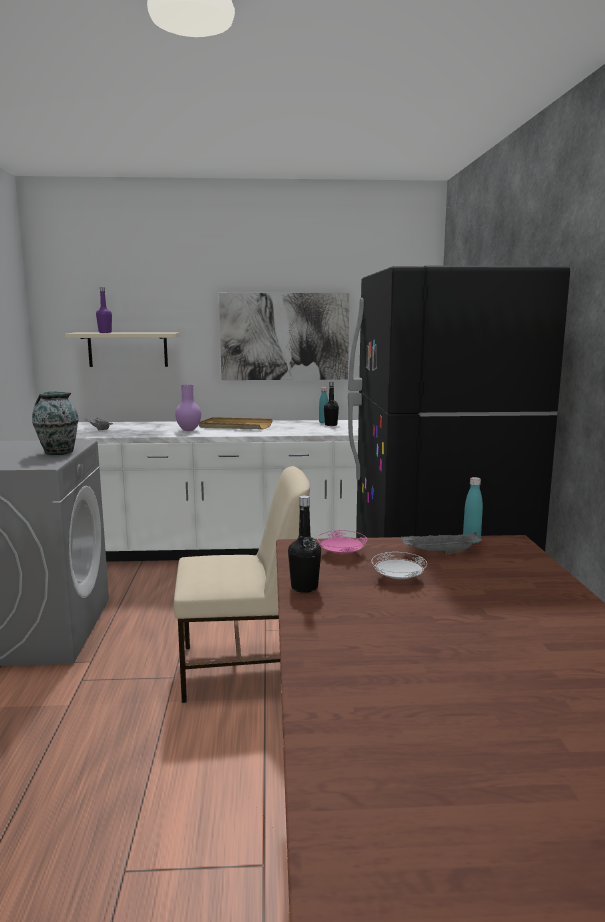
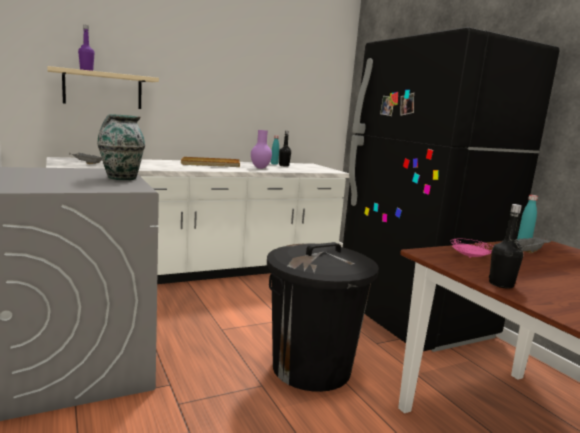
camera: 25 degrees left, 0 degrees up
beige chair [174,466,310,703] -> black trash can [267,242,379,392]
purple vase [175,385,201,431] -> purple vase moved to [251,130,272,169]
picture [219,293,349,380] -> none
white plate [372,552,427,579] -> none

